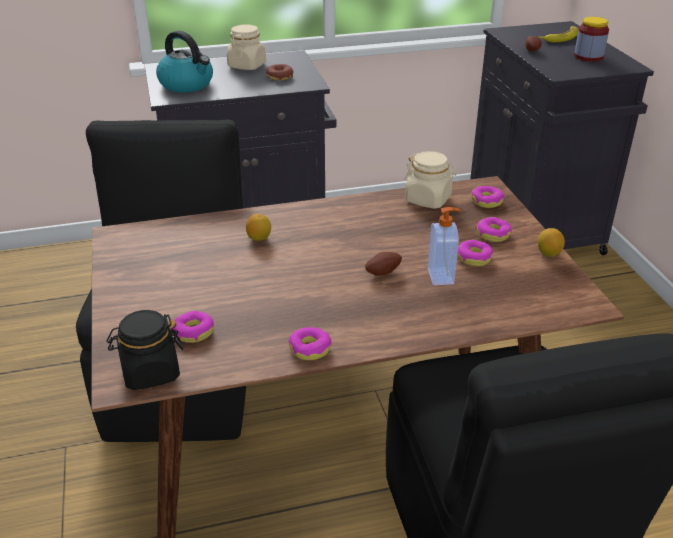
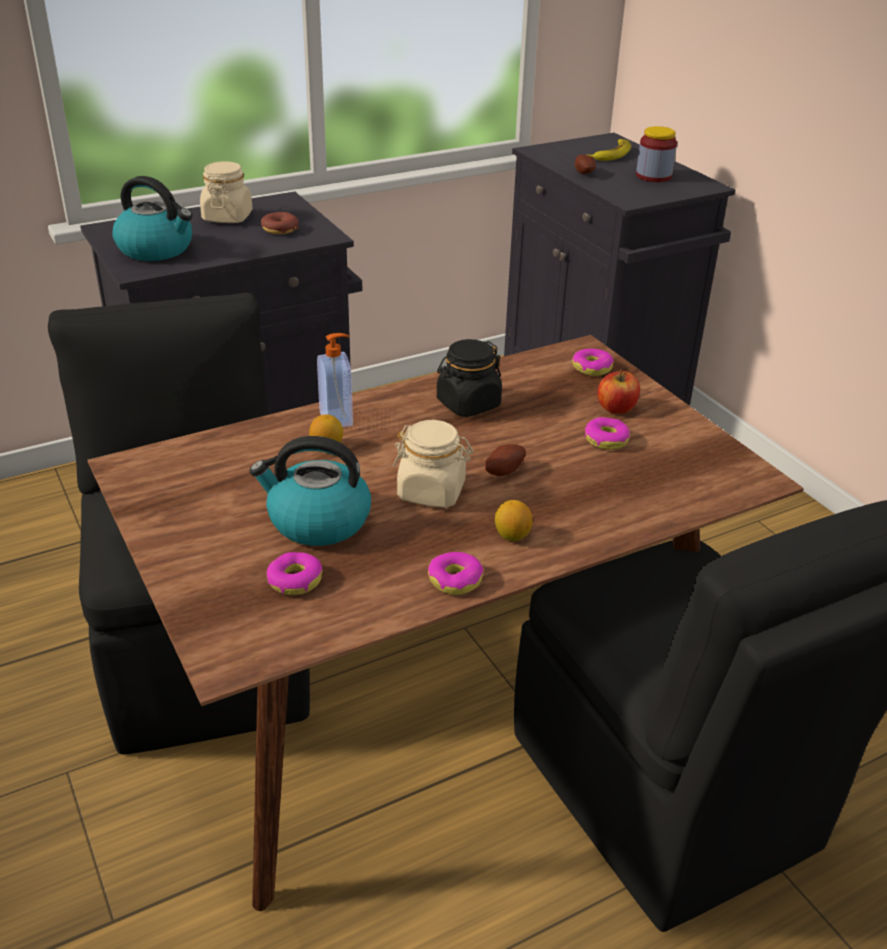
camera: 15 degrees left, 0 degrees up
black jar [106,310,183,390] -> black jar moved to [437,339,502,417]
beige jar [404,151,457,209] -> beige jar moved to [393,420,473,508]
soap dispenser [427,207,461,285] -> soap dispenser moved to [317,333,353,427]
donut [476,217,512,242] -> apple [597,369,640,414]
lemon [538,228,565,257] -> lemon moved to [495,500,533,541]
none -> kettle [250,436,371,546]

